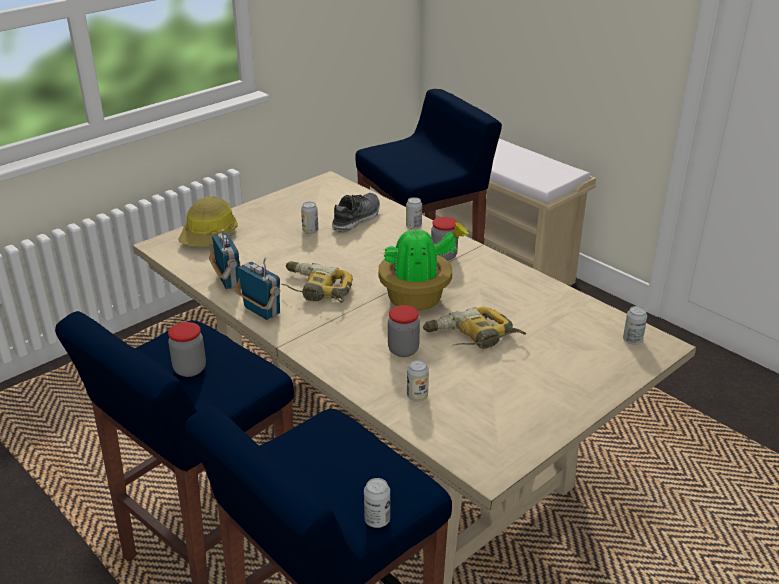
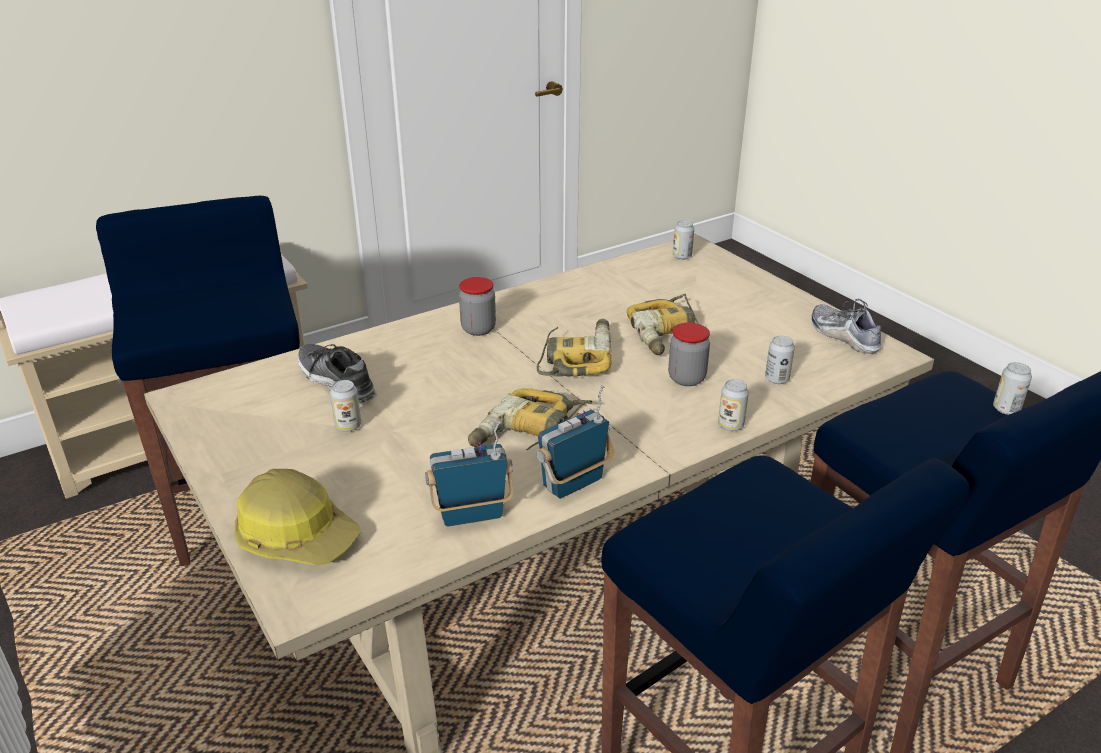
camera: 80 degrees left, 0 degrees up
jar [168,322,206,377] -> none
potted plant [378,222,469,311] -> power drill [537,319,612,376]
can [406,197,422,229] -> can moved to [718,379,749,431]
none -> shoe [812,299,881,354]

